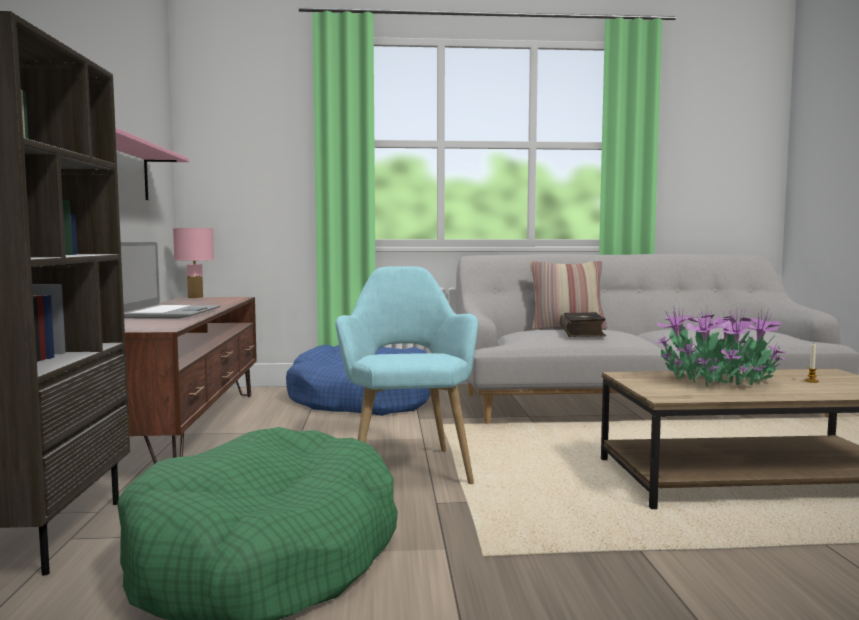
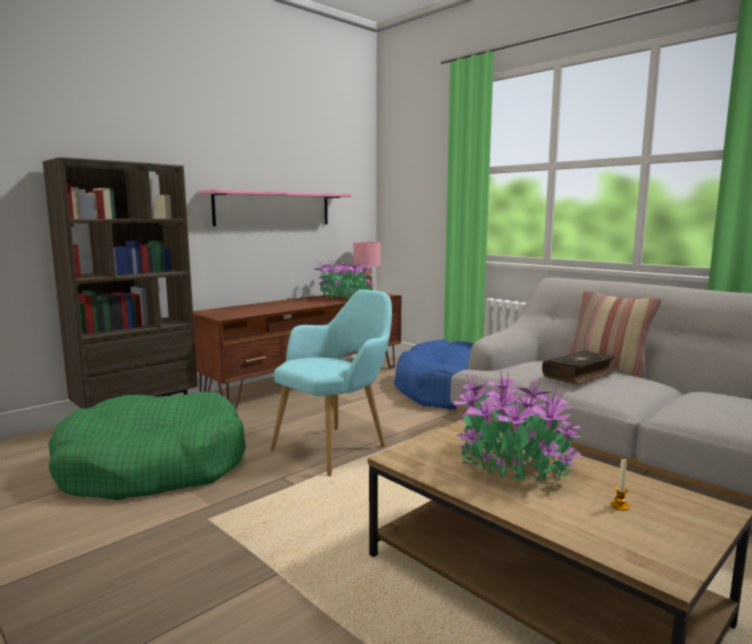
camera: 50 degrees right, 5 degrees up
laptop [121,242,221,318] -> none
none -> potted plant [314,260,375,299]

